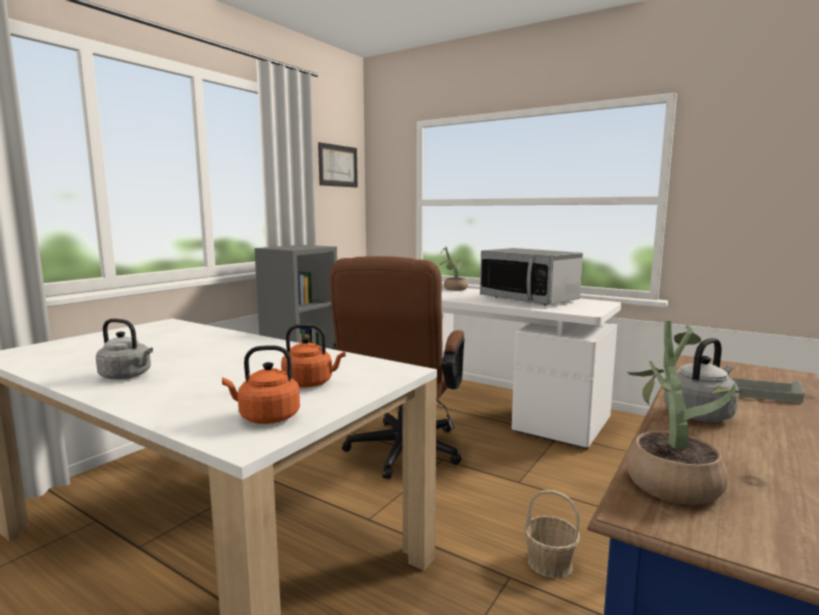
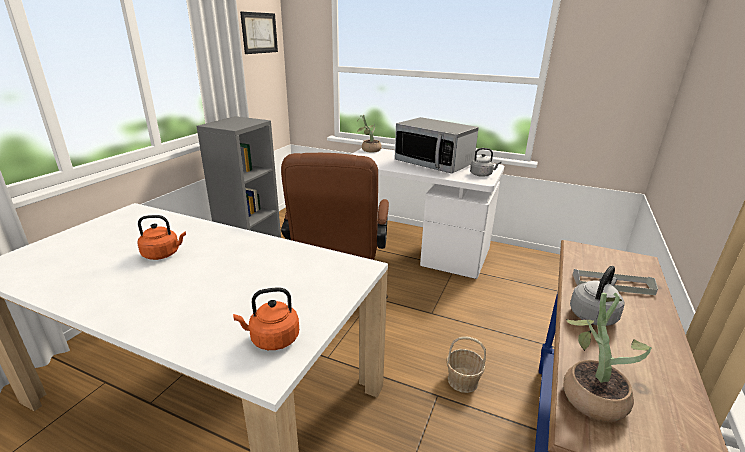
camera: 10 degrees left, 15 degrees up
grey kettle [96,319,153,379] -> grey kettle moved to [470,148,501,177]
orange kettle [281,324,346,388] -> orange kettle moved to [137,215,186,260]

